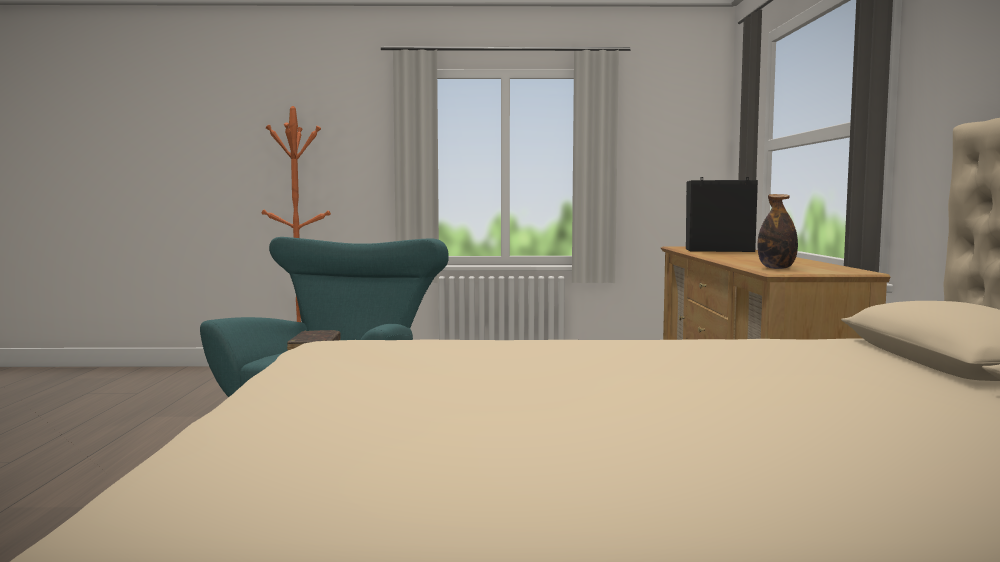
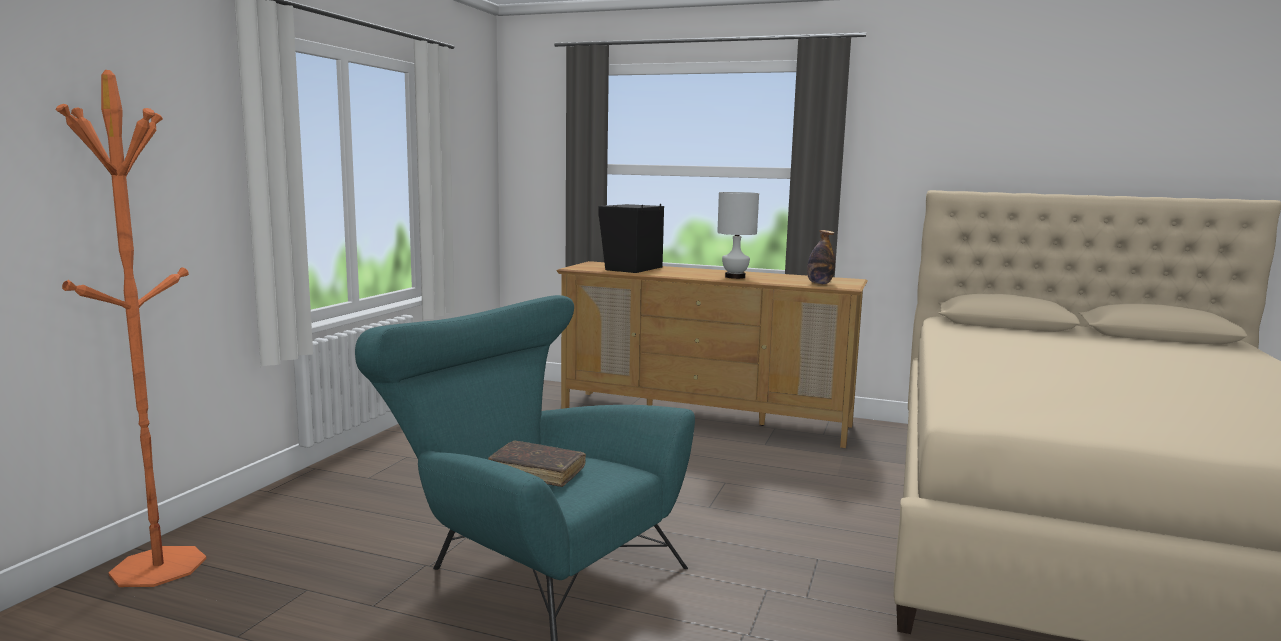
camera: 70 degrees left, 5 degrees up
none -> white table lamp [717,192,759,279]

